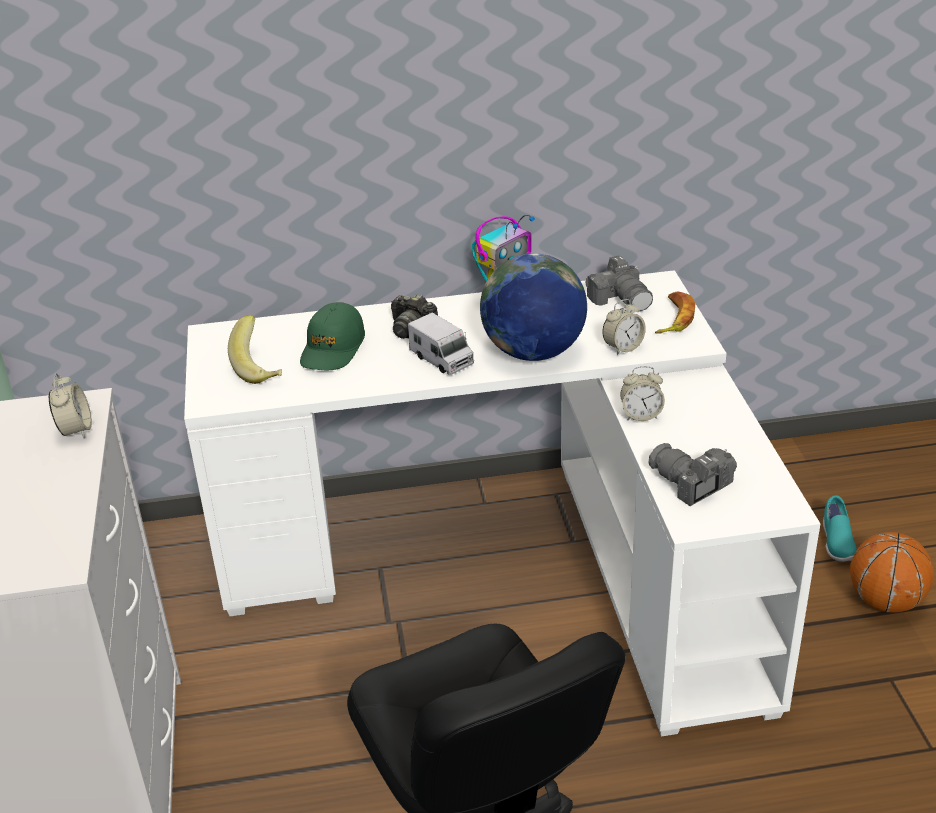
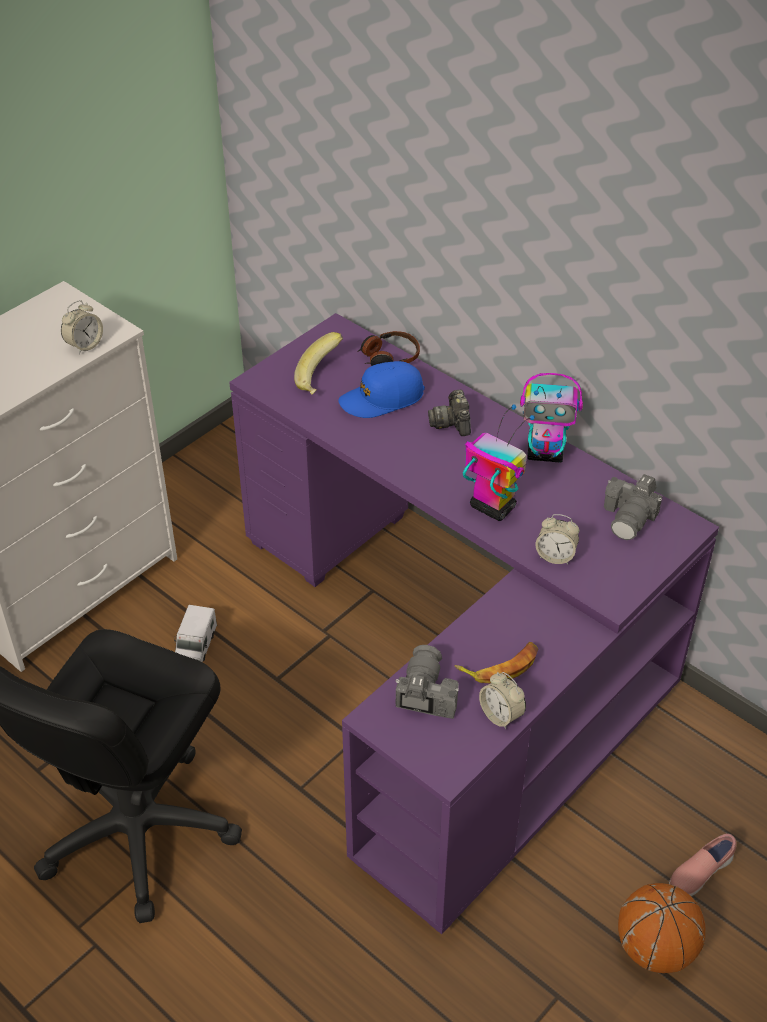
camera: 50 degrees right, 10 degrees up
white desk [184,270,820,736] -> purple desk [229,313,719,934]
green cap [300,302,365,370] -> blue cap [338,361,425,418]
toy truck [408,313,474,375] -> toy truck moved to [174,605,217,662]
globe [480,253,587,361] -> toy robot [463,404,535,521]
alarm clock [620,366,665,421] -> alarm clock moved to [479,672,526,729]
banana [655,291,695,334] -> banana moved to [454,642,538,683]
turquoise shoe [823,495,857,562] -> pink shoe [669,834,737,896]
none -> headphones [357,331,420,366]

